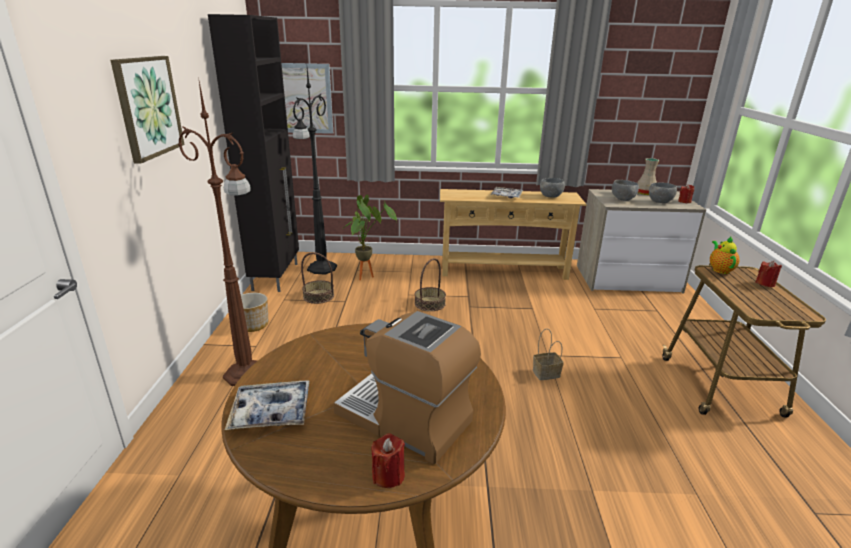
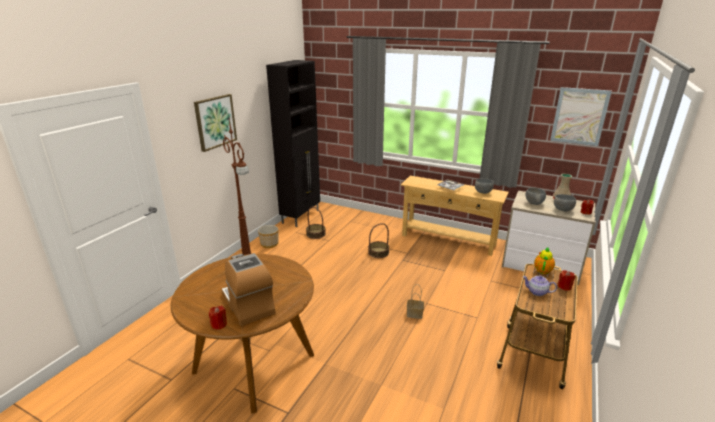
camera: 25 degrees right, 0 degrees up
tray [225,381,309,430] -> none
picture [281,63,333,134] -> picture moved to [550,87,612,146]
black floor lamp [293,68,337,275] -> none
potted plant [345,195,397,280] -> none
none -> teapot [523,275,557,296]

